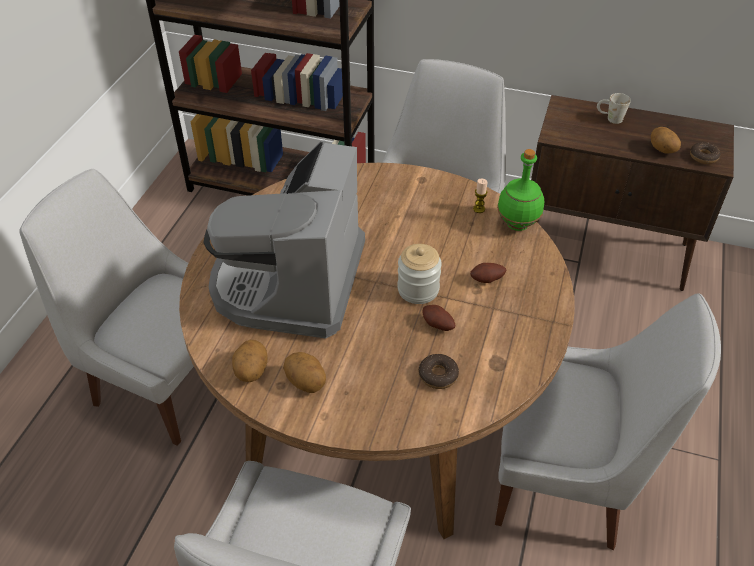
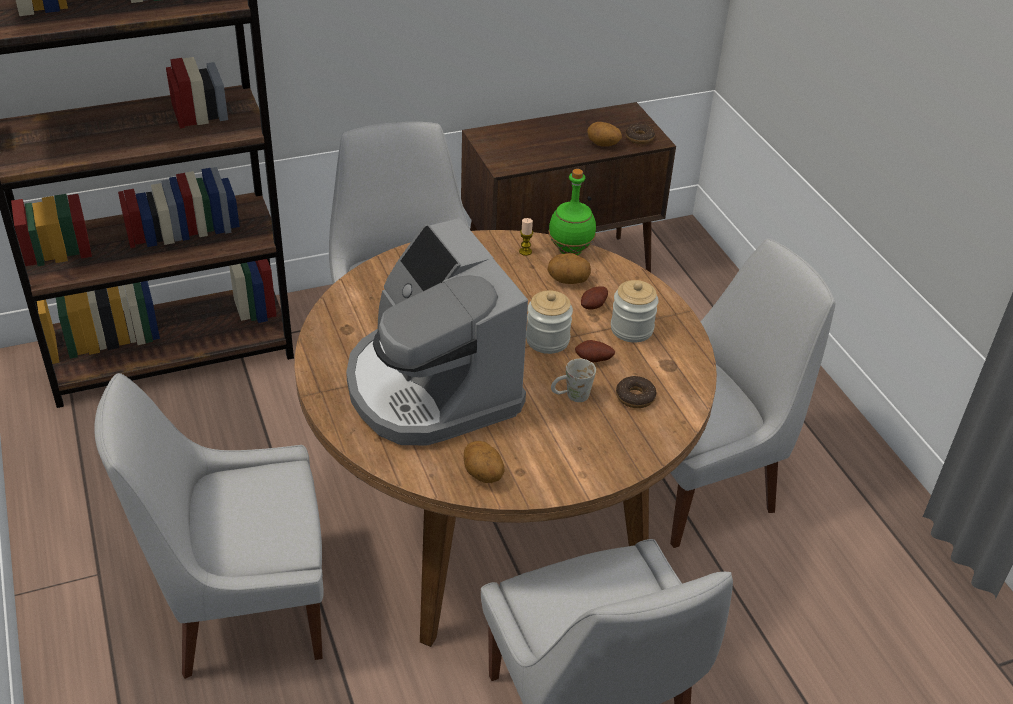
camera: 40 degrees left, 5 degrees down
potato [283,352,326,393] -> potato moved to [547,253,591,284]
white mug [597,93,631,124] -> white mug moved to [551,359,596,402]
none -> jar [611,280,659,342]

